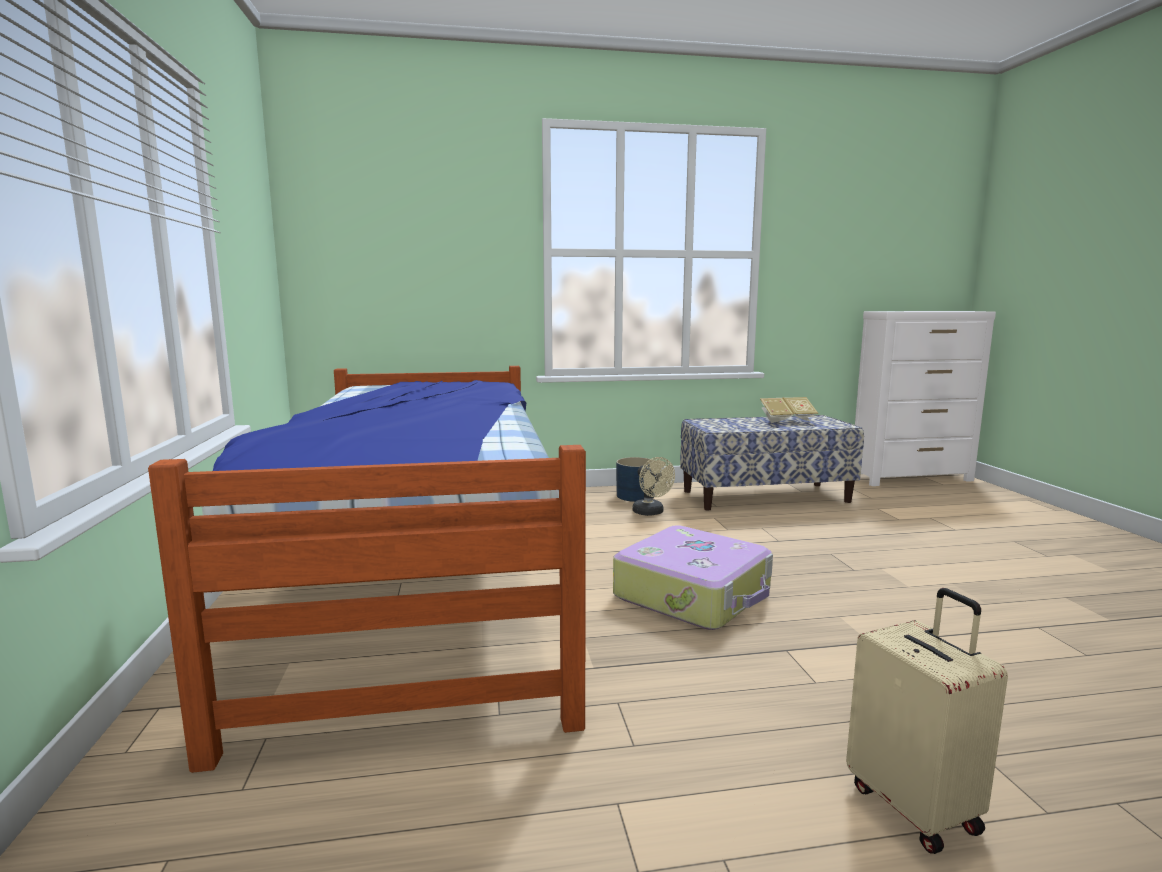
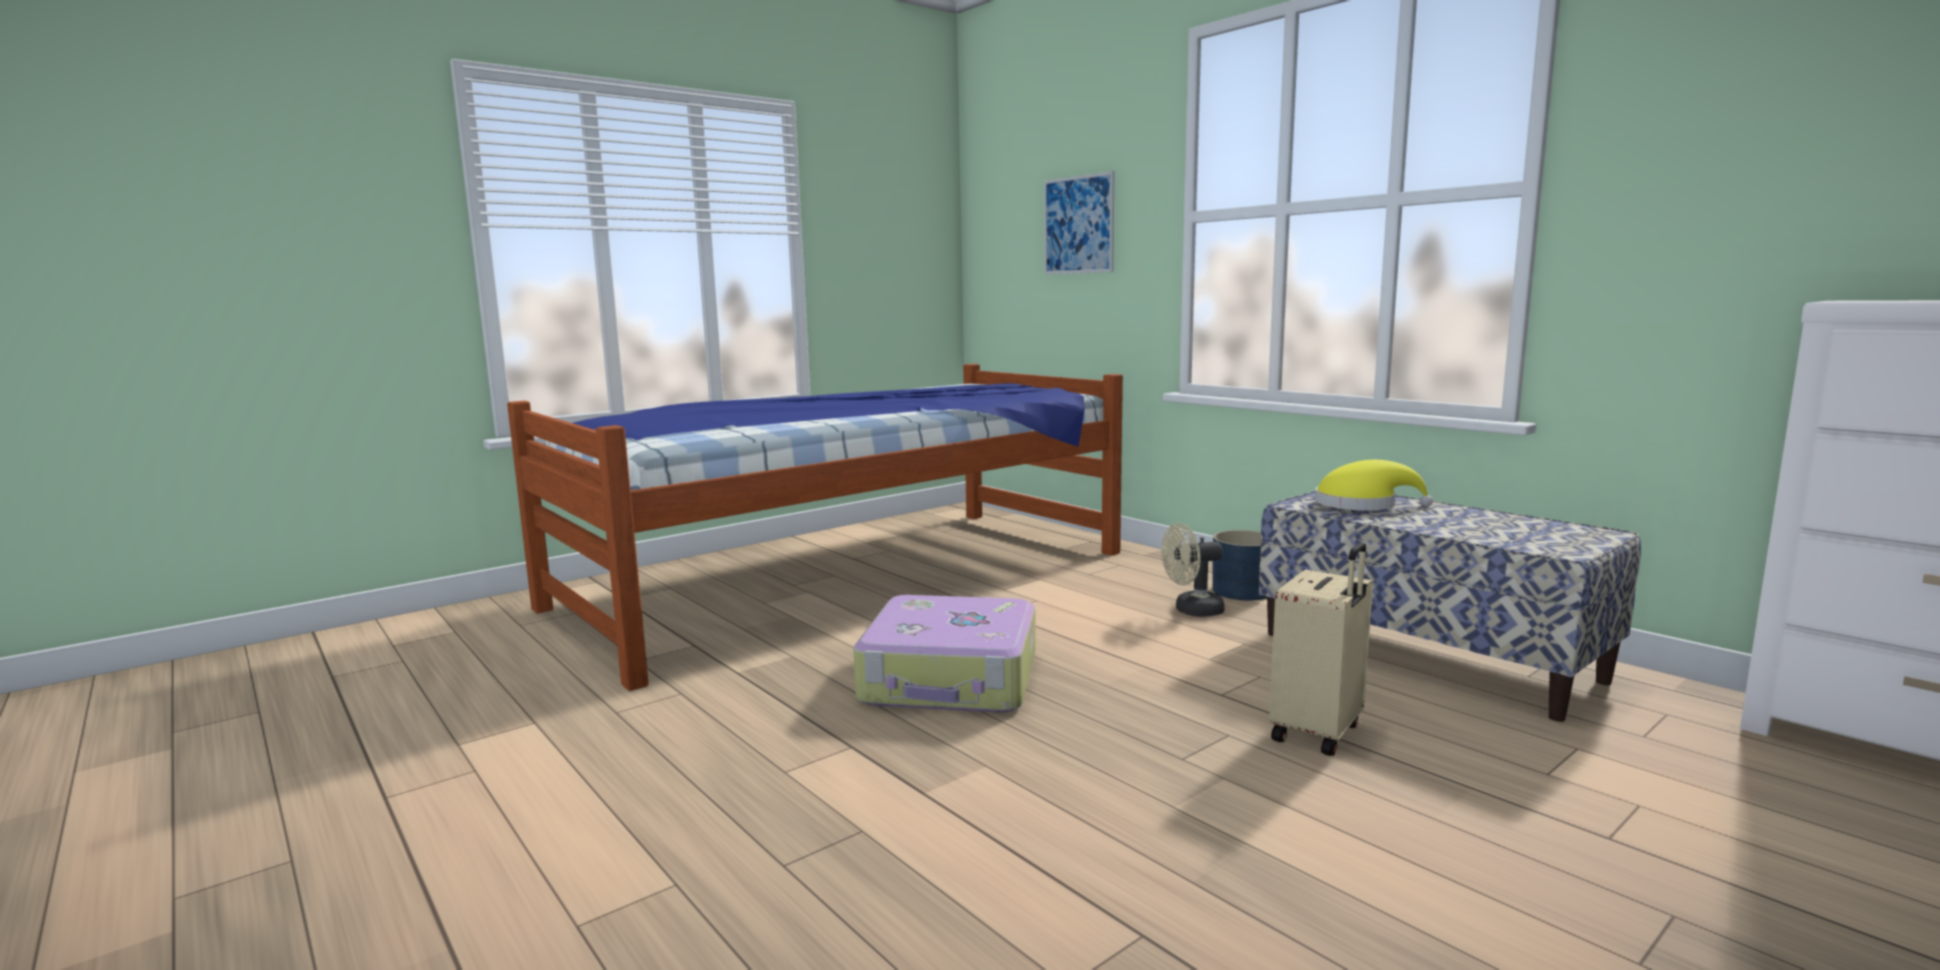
camera: 60 degrees right, 0 degrees up
beige fan [632,457,675,516] -> beige fan turned 45 degrees clockwise [1161,523,1225,617]
book [760,397,819,423] -> none
beige suitcase [846,588,1008,854] -> beige suitcase moved to [1269,542,1373,756]
none -> picture [1044,171,1115,274]
none -> yellow hat [1315,460,1433,510]

